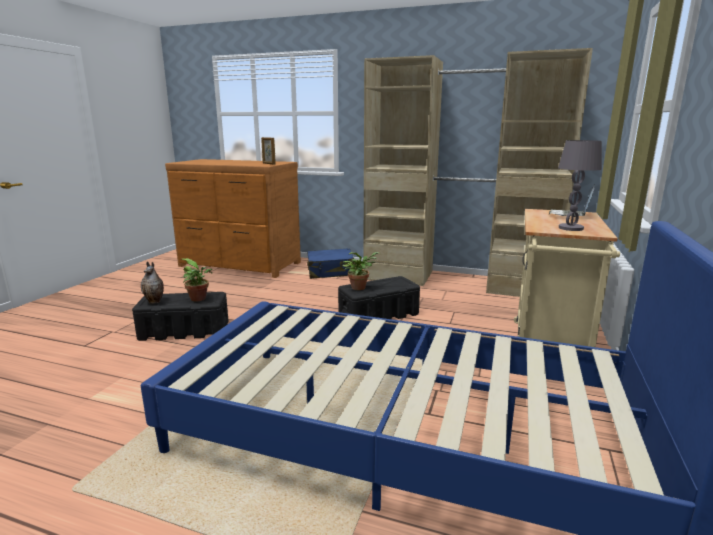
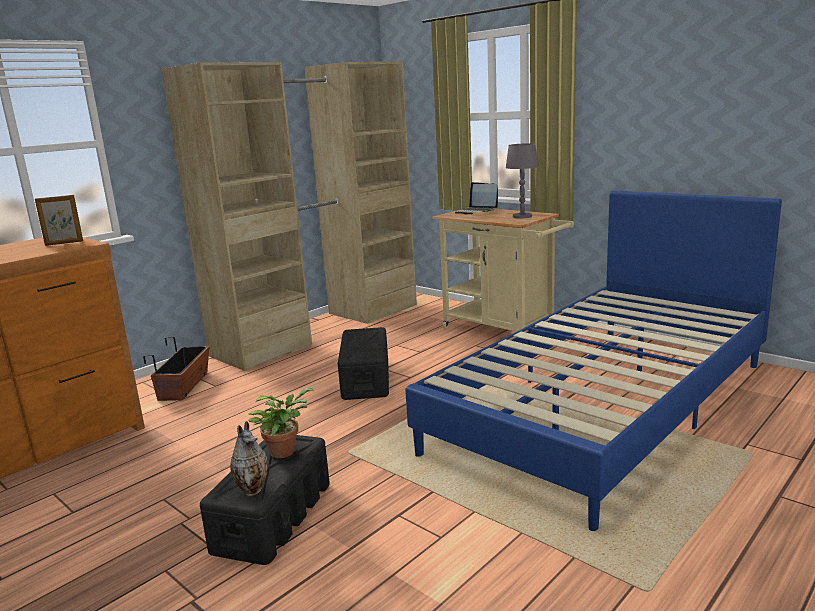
camera: 65 degrees left, 0 degrees up
blue suitcase [307,248,355,279] -> planter [143,337,209,401]
potted plant [342,252,379,290] -> none

